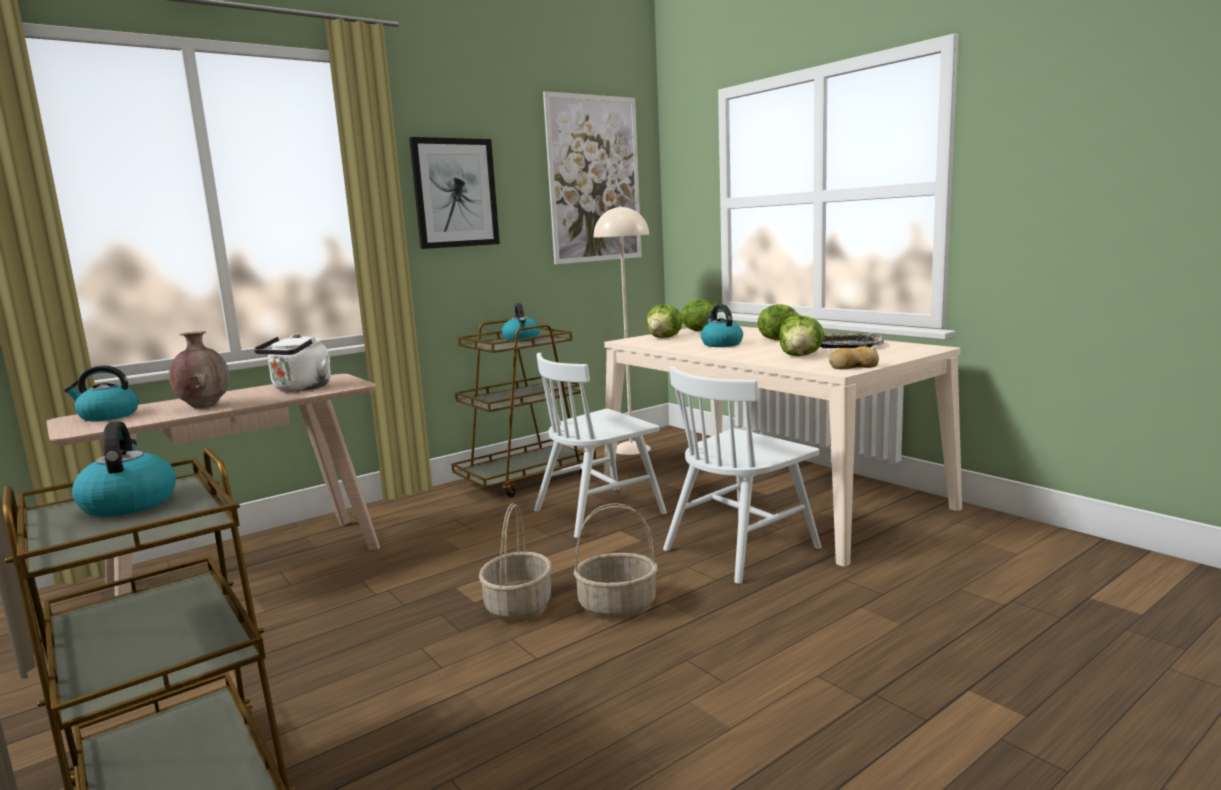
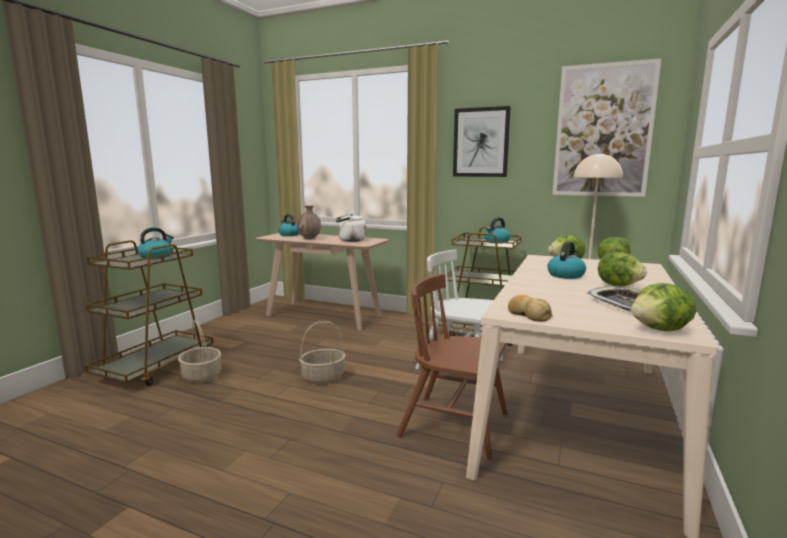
camera: 60 degrees right, 0 degrees up
basket [573,503,658,618] -> basket moved to [178,319,221,383]
white chair [663,366,822,584] -> brown chair [397,274,508,460]
lettuce [779,315,824,356] -> lettuce moved to [631,283,696,331]

